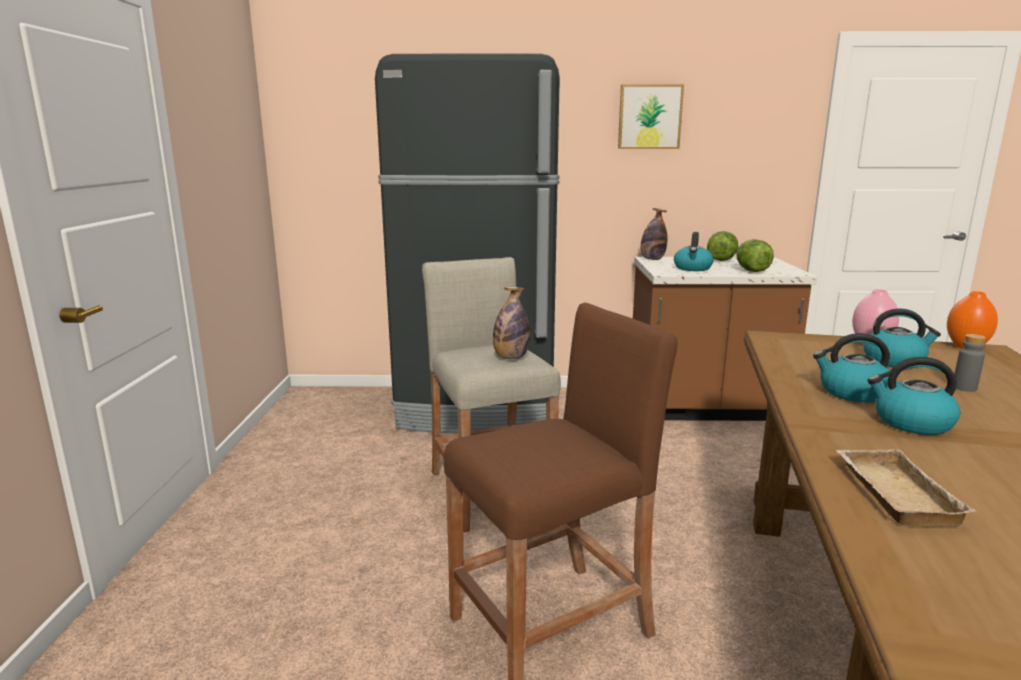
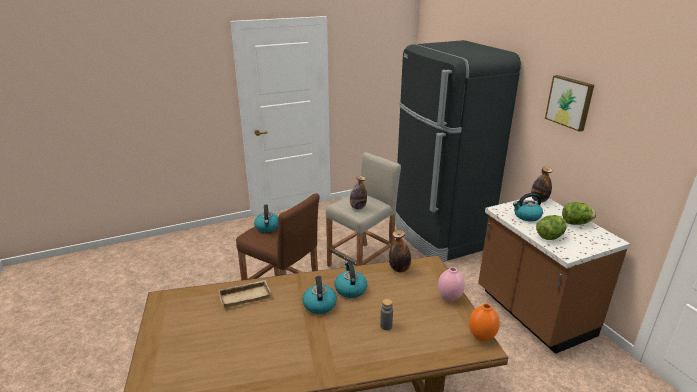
camera: 65 degrees right, 10 degrees up
kettle [863,309,941,368] -> kettle moved to [254,205,278,232]
none -> bottle [389,230,411,272]

